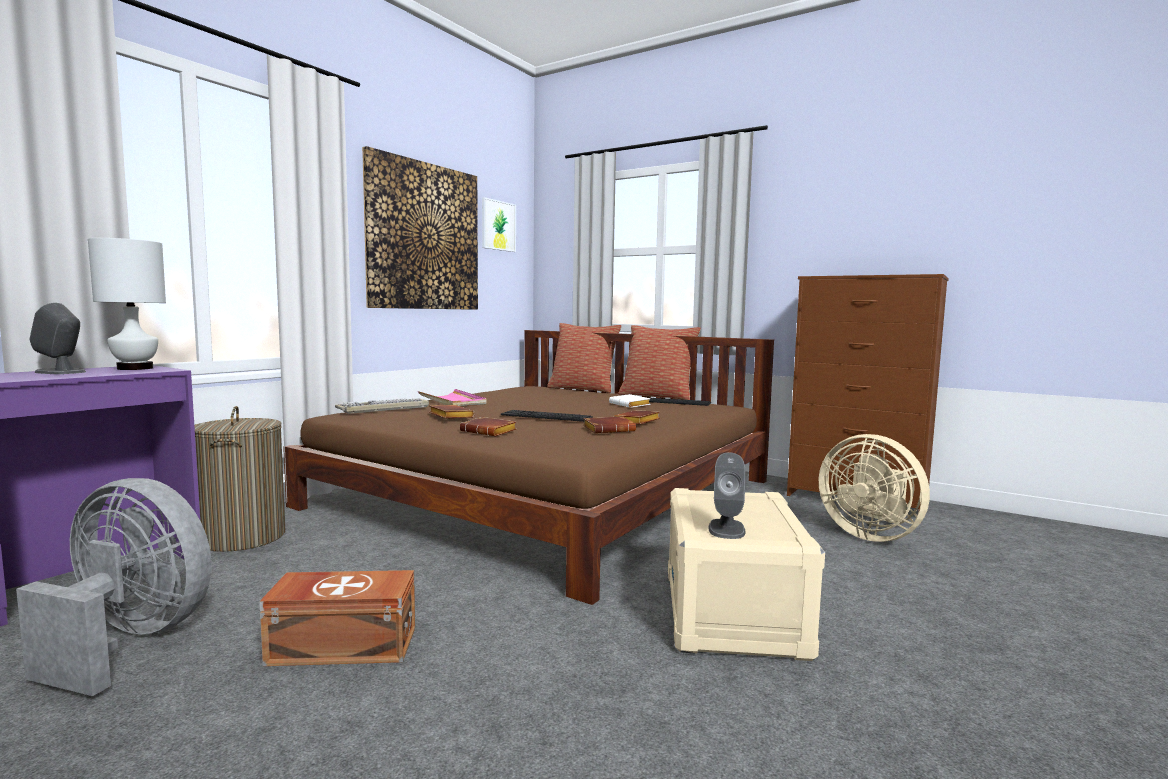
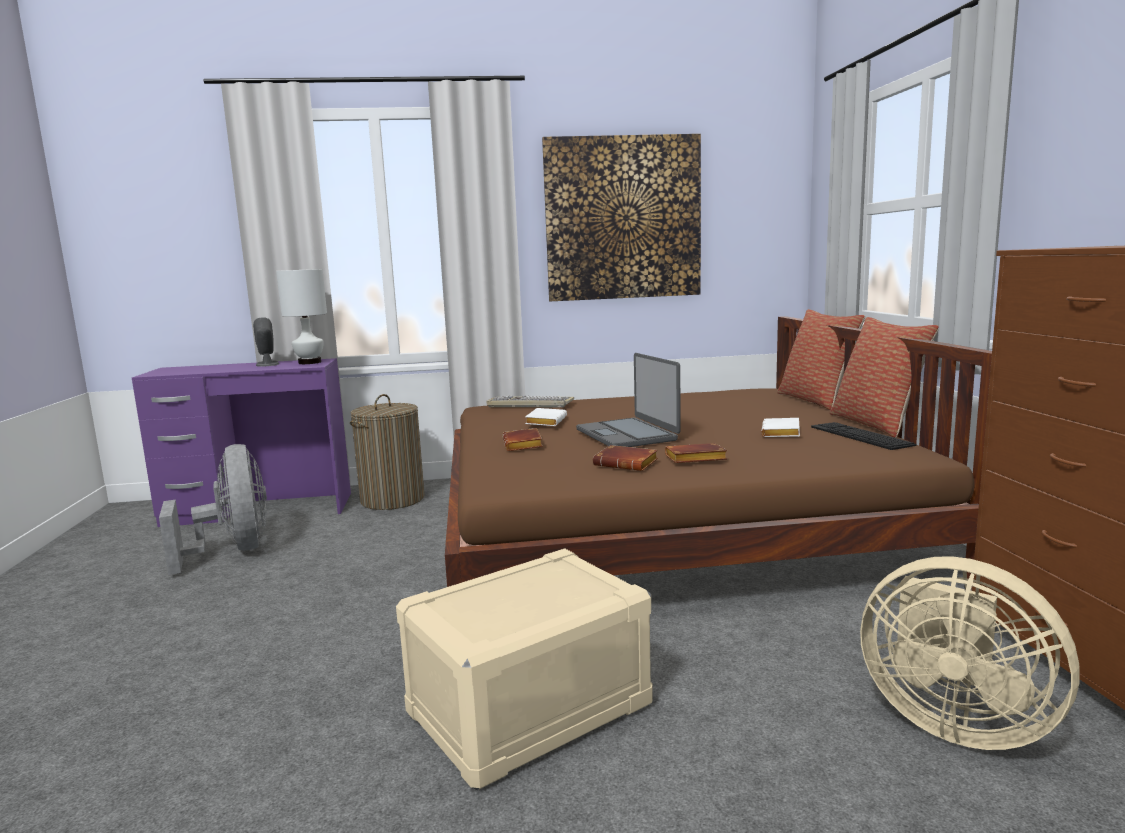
camera: 50 degrees right, 5 degrees up
brown storage box [259,570,415,666] -> none
pink tray [418,389,487,406] -> none
brown book [429,405,475,419] -> white book [525,408,567,426]
picture [482,197,516,252] -> none
keyboard [501,410,593,422] -> laptop [576,353,681,447]
grey speaker [708,452,746,539] -> none
beige fan [819,434,930,542] -> beige fan turned 60 degrees counterclockwise [860,556,1079,750]

